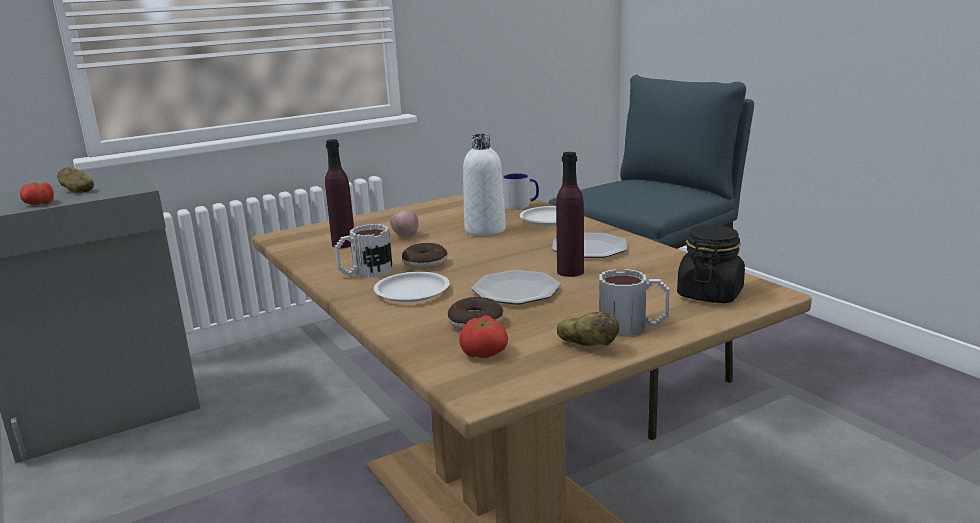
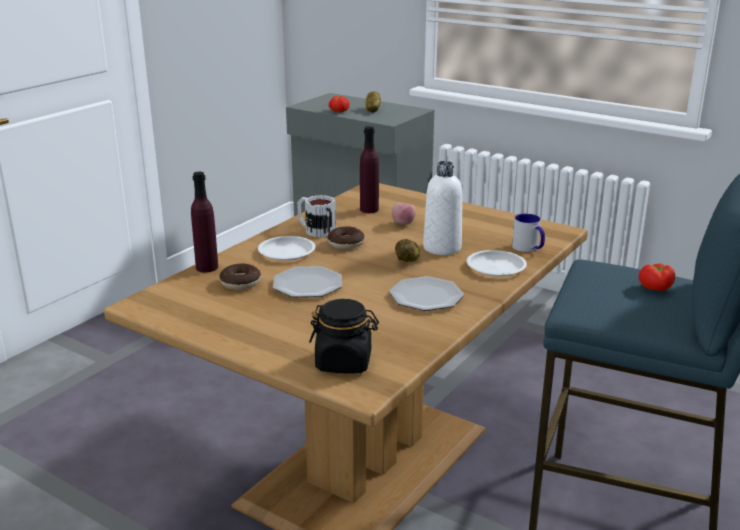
camera: 65 degrees right, 5 degrees up
tomato [459,315,508,358] -> tomato moved to [639,263,675,291]
purple bottle [556,152,584,277] -> purple bottle moved to [191,172,218,272]
potato [557,312,620,346] -> potato moved to [395,239,420,262]
mug [599,269,669,337] -> none

